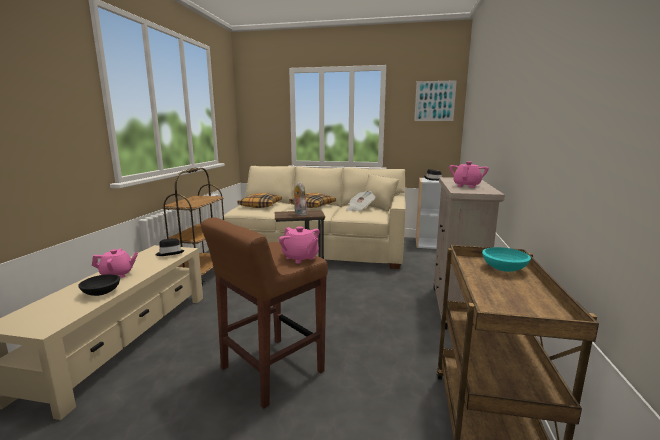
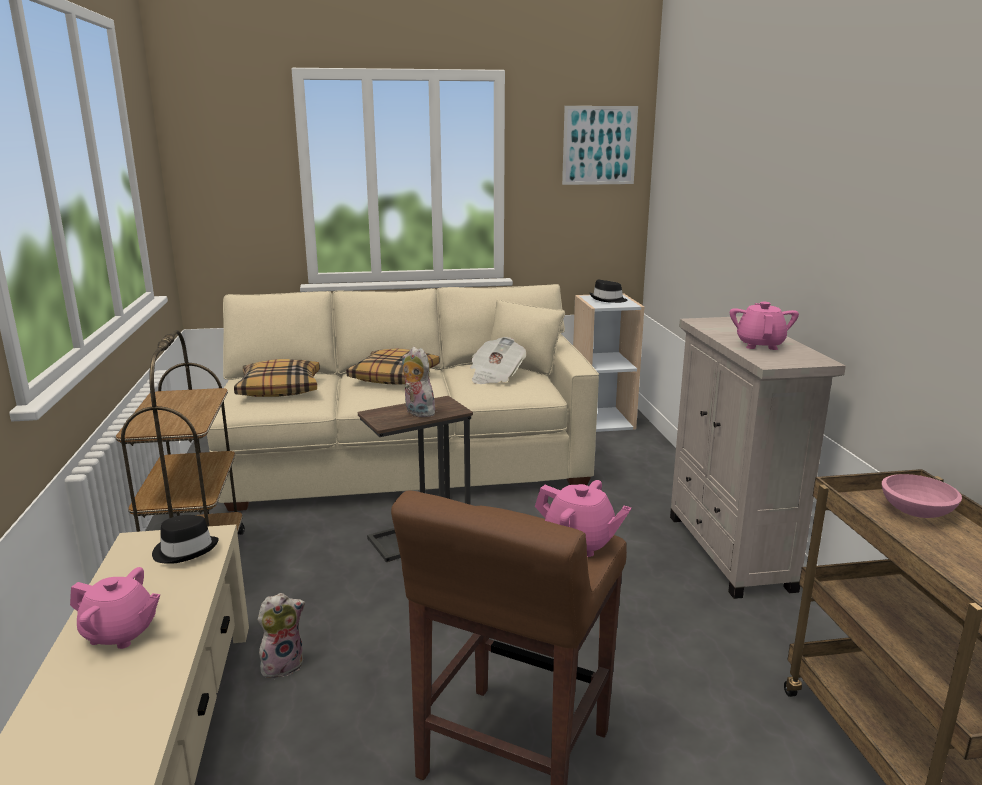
camera: 20 degrees left, 5 degrees up
black bowl [78,274,120,296] -> none
pink teapot [92,249,138,278] -> pink teapot turned 45 degrees clockwise [70,567,160,649]
turquoise bowl [482,247,531,272] -> pink bowl [882,474,962,518]
none -> plush toy [258,593,305,678]

